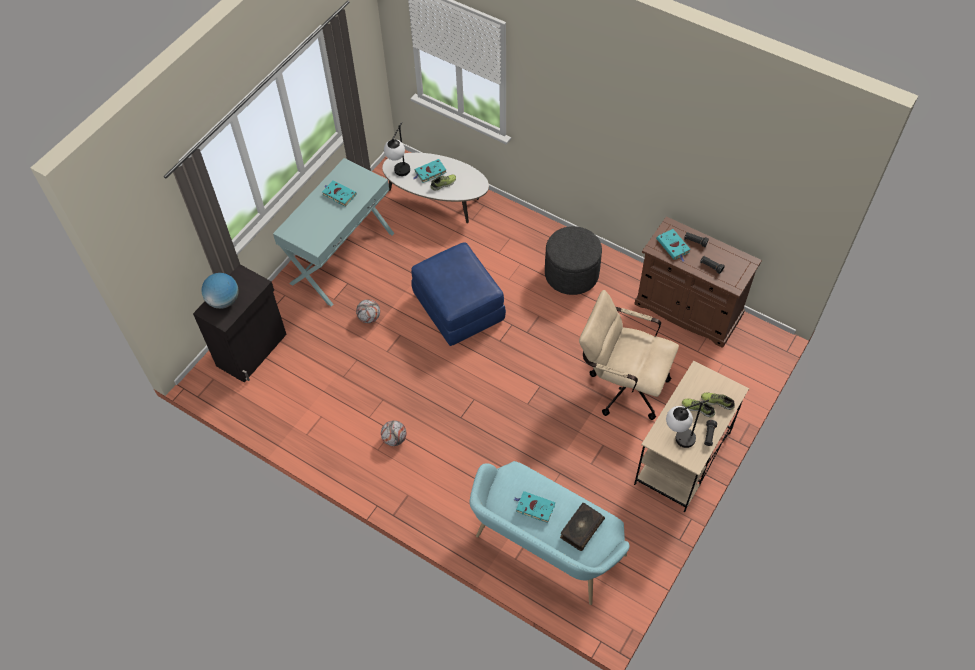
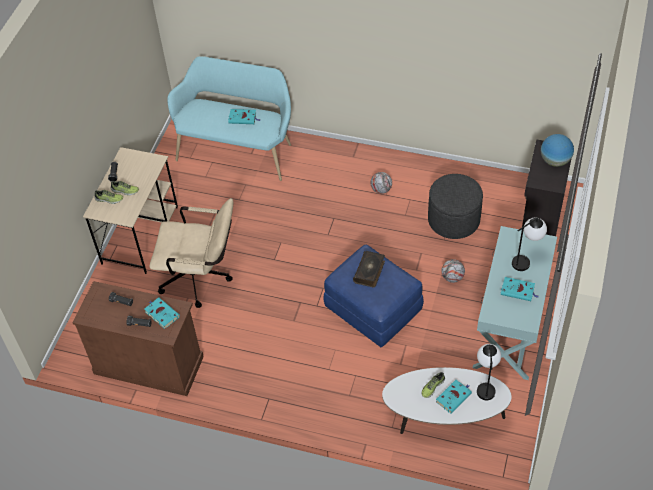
camera: 165 degrees right, 5 degrees down
grey ottoman [545,226,602,295] -> grey ottoman moved to [428,174,483,239]
book [560,503,605,551] -> book moved to [353,251,385,288]
table lamp [666,400,709,448] -> table lamp moved to [512,217,547,271]

